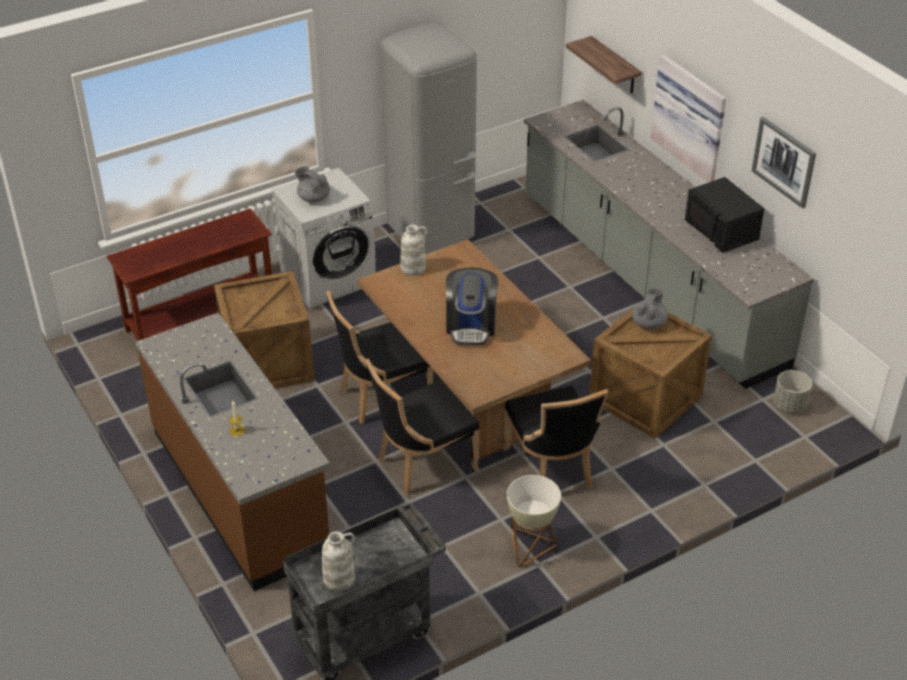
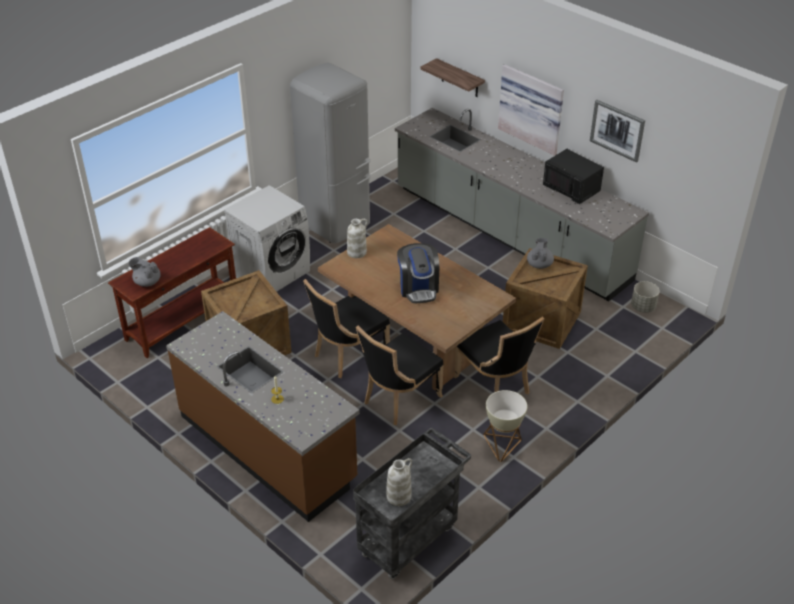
camera: 15 degrees left, 0 degrees up
grey teapot [295,166,330,203] -> grey teapot moved to [128,257,161,287]

